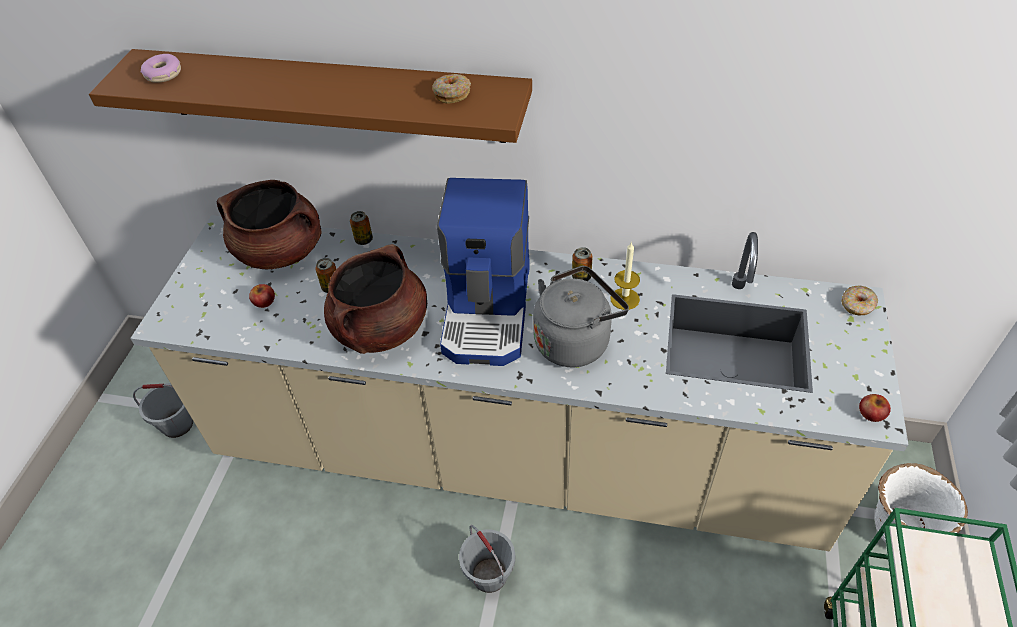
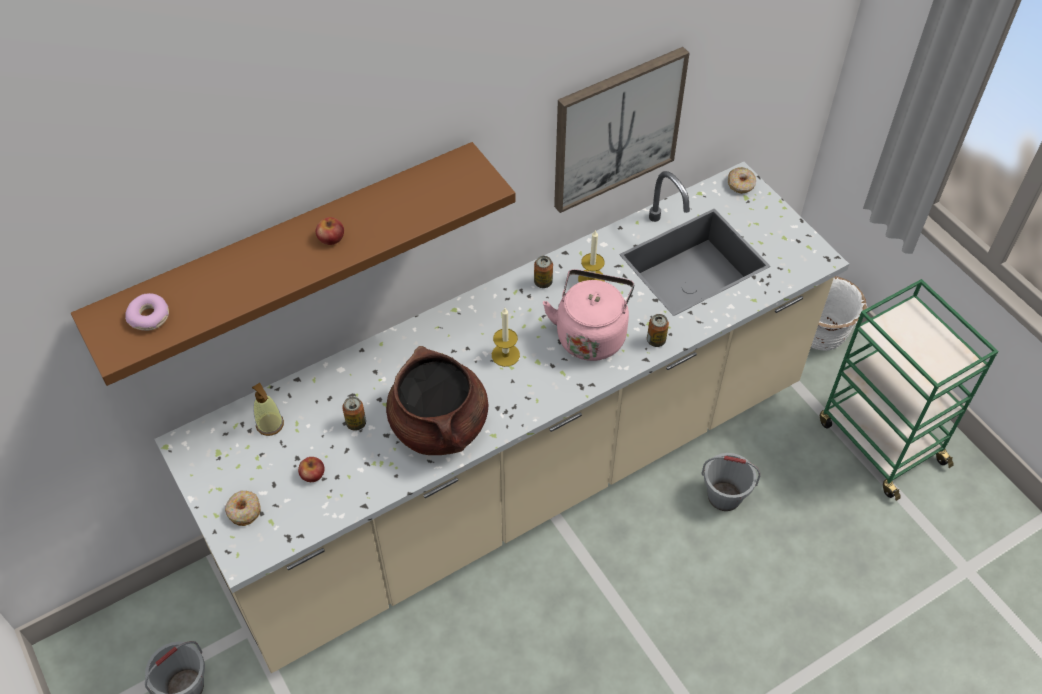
camera: 45 degrees left, 5 degrees up
brown cooking pot [217,180,322,269] -> soap dispenser [252,383,284,436]
can [350,211,373,245] -> can moved to [647,314,669,347]
donut [432,74,471,104] -> donut moved to [225,491,261,526]
coffee machine [437,178,530,366] -> candle [492,308,520,367]
grey bucket [459,525,515,593] -> grey bucket moved to [701,453,761,511]
grey kettle [533,266,629,367] -> pink kettle [543,269,634,361]
apple [859,394,891,422] -> apple moved to [316,217,344,245]
none -> picture [554,47,690,213]

